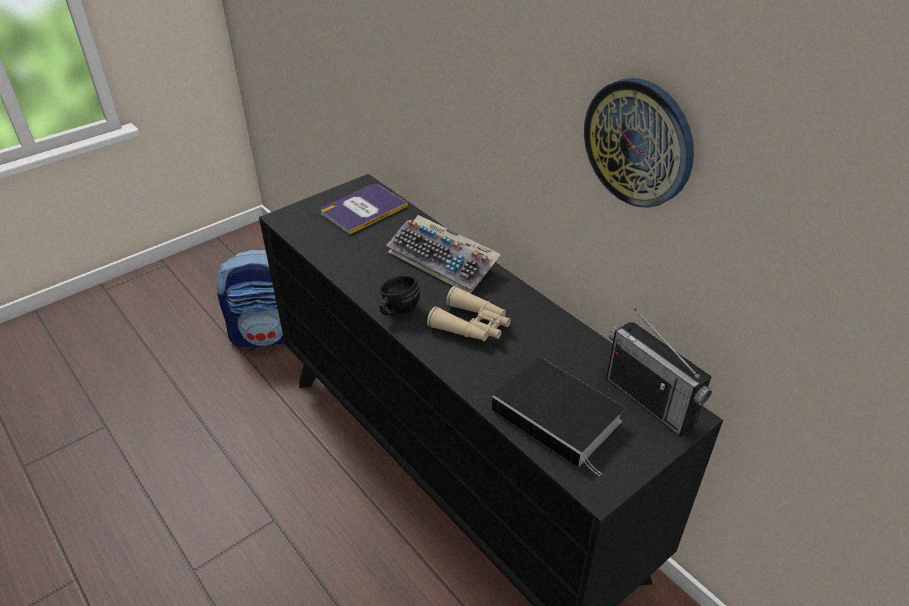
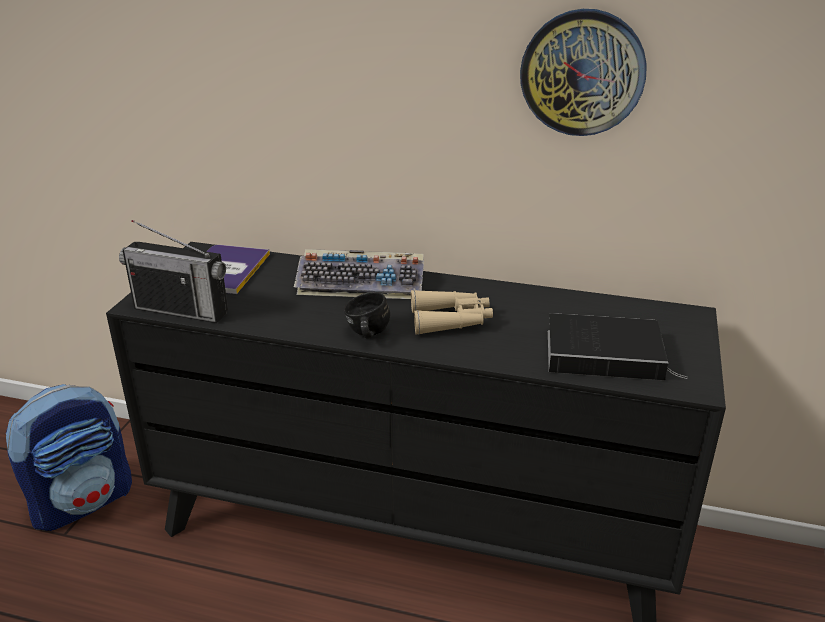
camera: 35 degrees left, 10 degrees down
radio [606,308,712,437] -> radio moved to [119,220,228,323]

